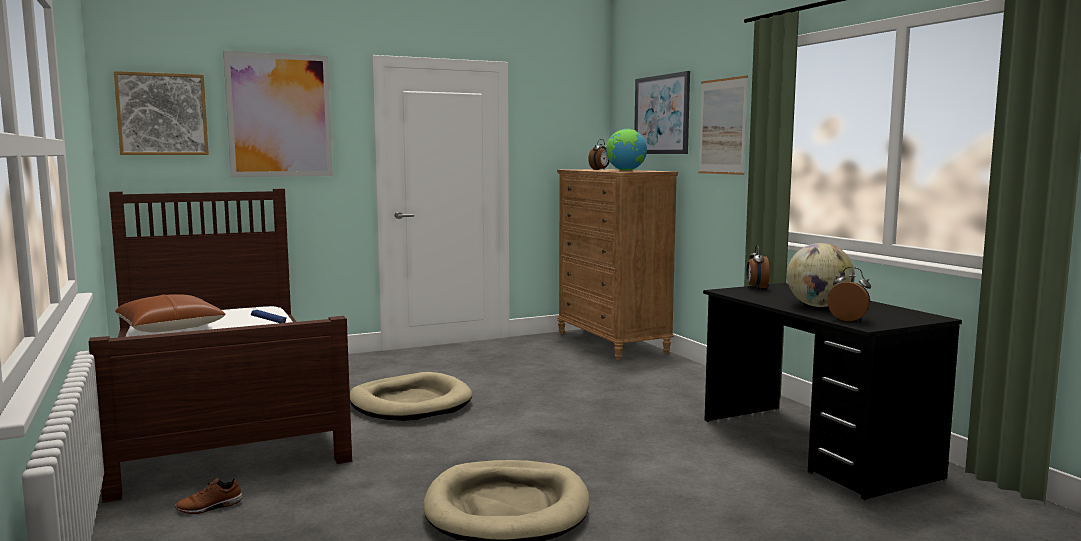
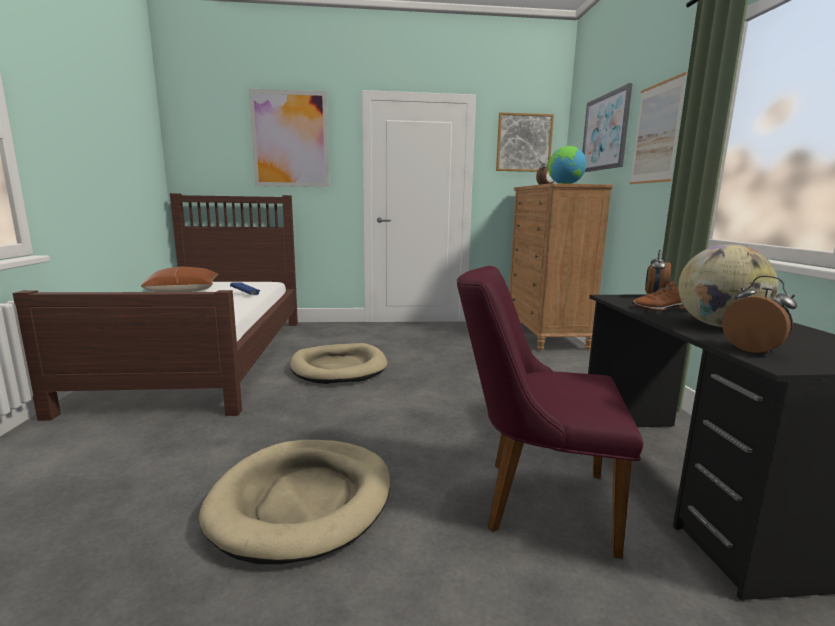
camera: 20 degrees right, 5 degrees up
picture [114,71,209,155] -> picture moved to [496,112,554,172]
brown shoe [175,478,243,514] -> brown shoe moved to [632,281,686,311]
none -> purple chair [457,266,643,559]

